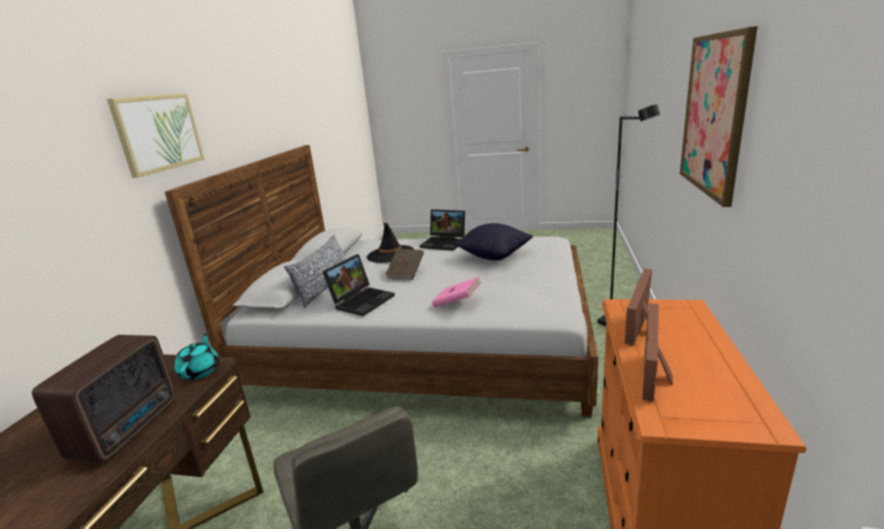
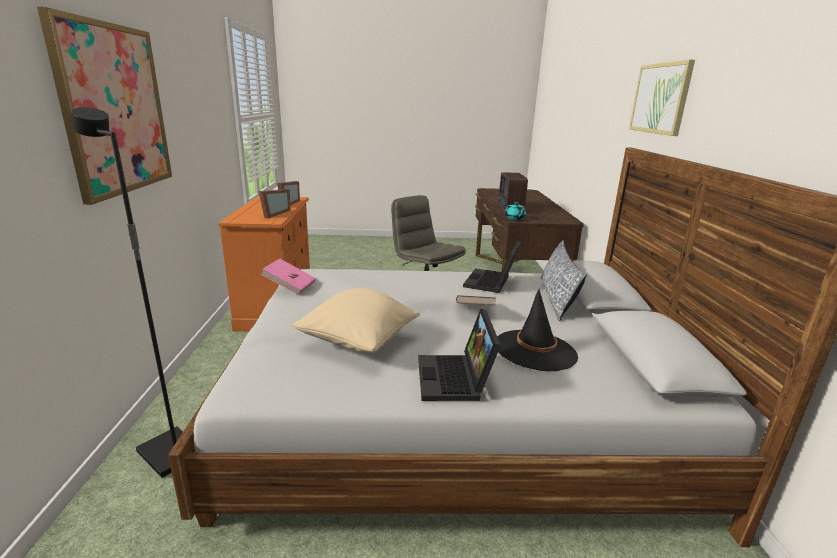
camera: 165 degrees right, 0 degrees up
laptop [419,209,465,251] -> laptop turned 105 degrees counterclockwise [418,309,501,401]
pink book [432,277,482,307] -> pink book moved to [261,258,316,295]
black pillow [454,223,533,261] -> beige pillow [293,288,420,353]

